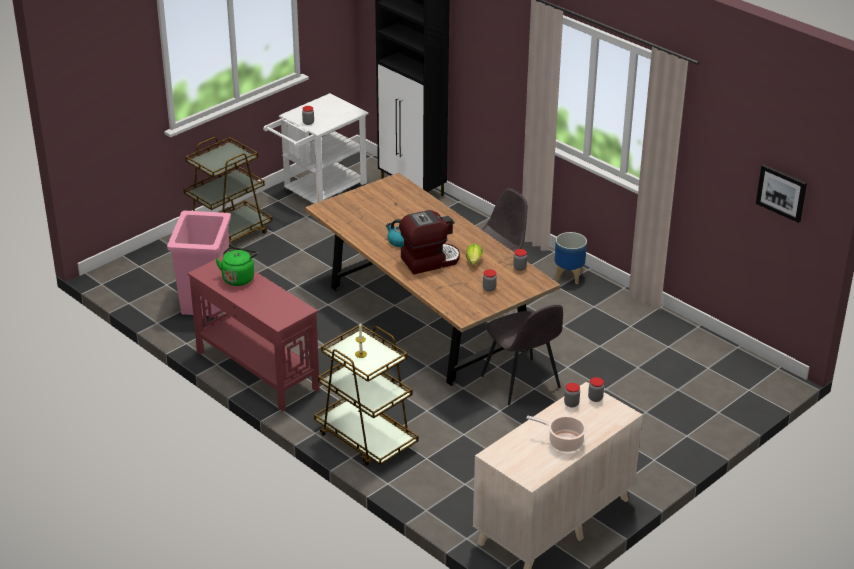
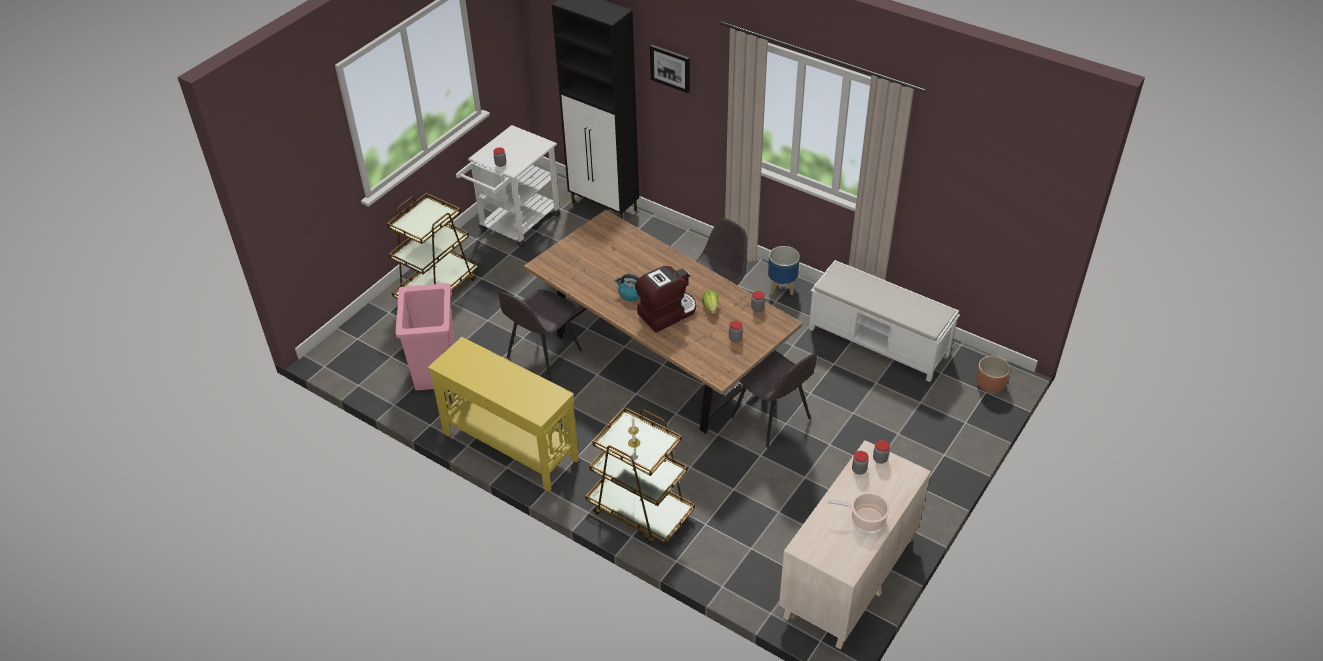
camera: 10 degrees left, 10 degrees up
red console table [188,256,320,411] -> yellow console table [428,337,579,492]
green kettle [215,247,258,286] -> none
picture [756,164,807,223] -> picture moved to [650,45,690,93]
none -> grey chair [498,289,582,381]
none -> white bench [809,260,960,382]
none -> brown planter [976,356,1010,393]

